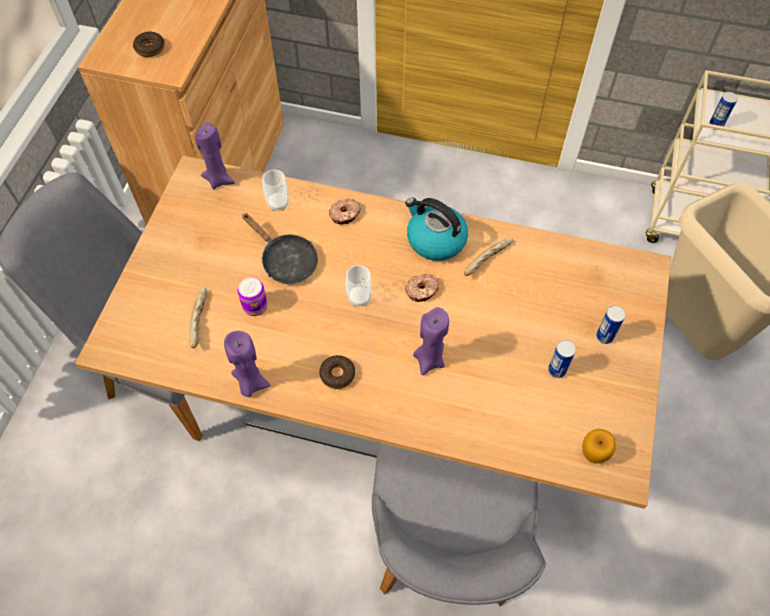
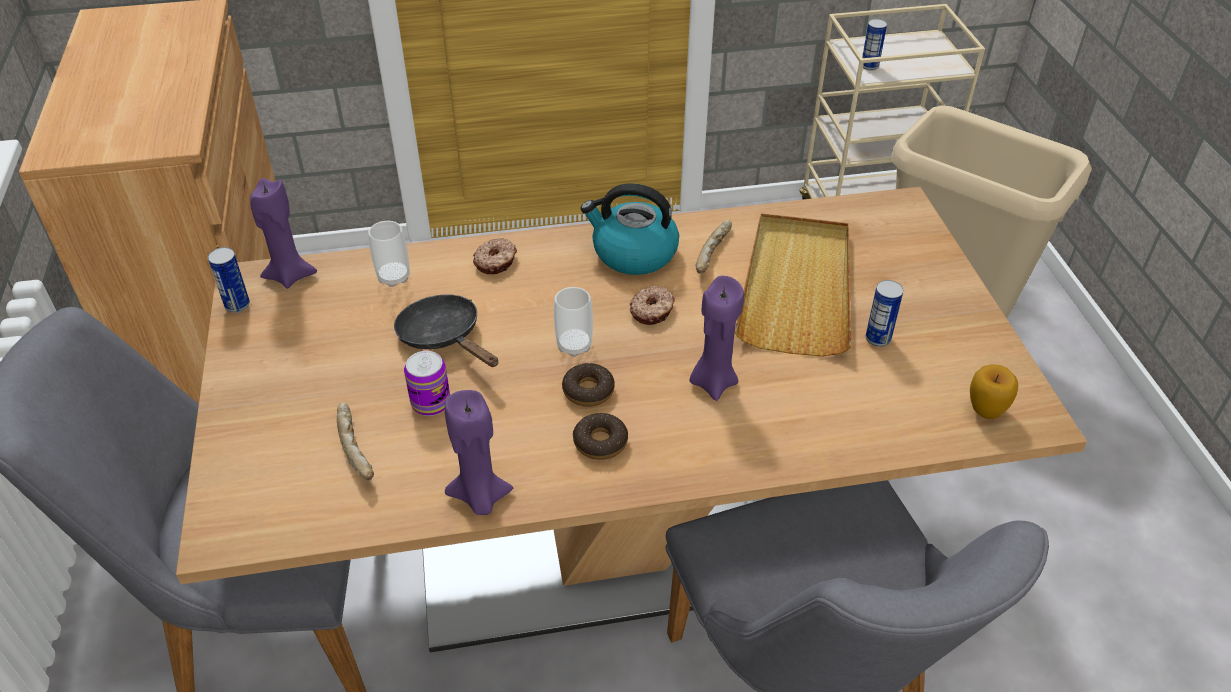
camera: 25 degrees left, 15 degrees down
donut [133,32,165,57] -> donut moved to [562,363,615,407]
black frying pan [242,213,318,284] -> black frying pan turned 150 degrees counterclockwise [394,294,498,367]
can [596,306,626,344] -> can moved to [208,247,250,313]
none -> beige tray [735,214,851,357]

